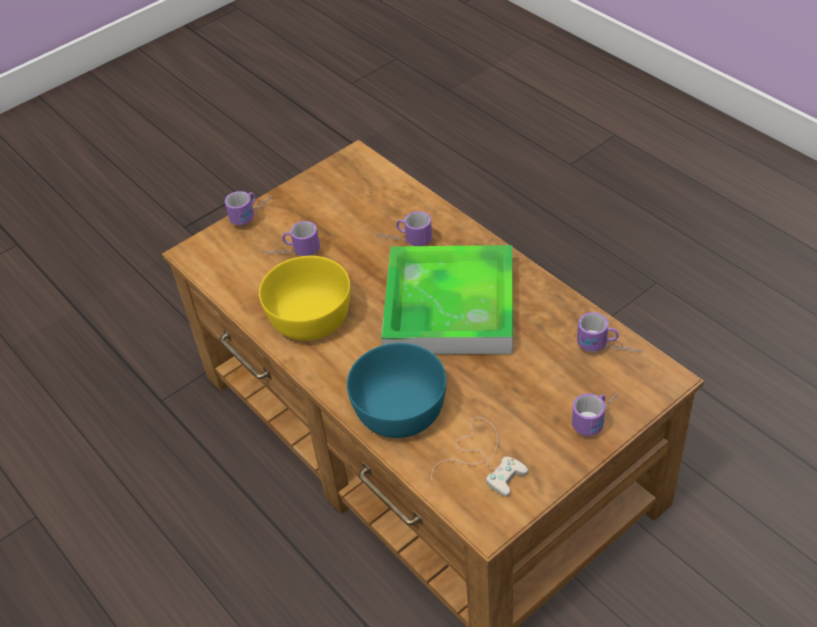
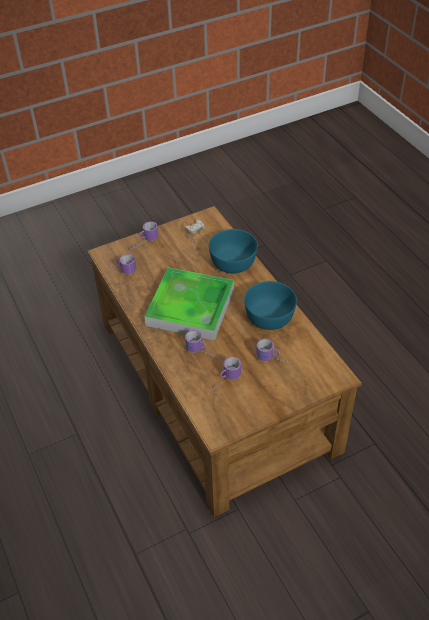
camera: 170 degrees left, 0 degrees up
mug [225,191,272,225] -> mug moved to [209,357,241,392]
yellow bowl [259,256,350,341] -> turquoise bowl [244,281,297,330]

